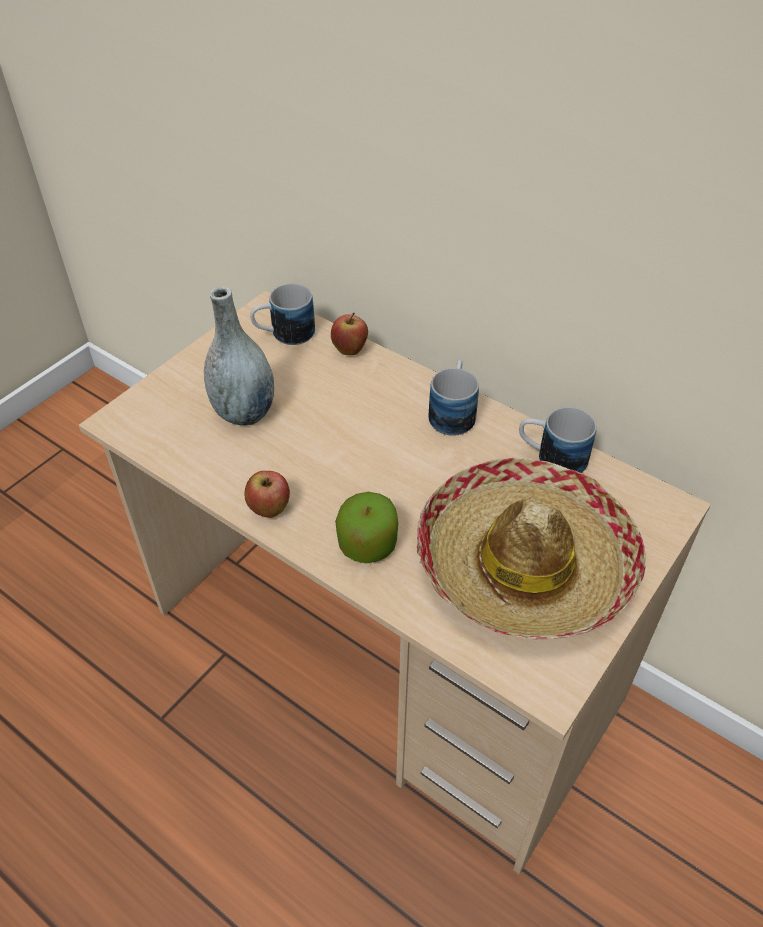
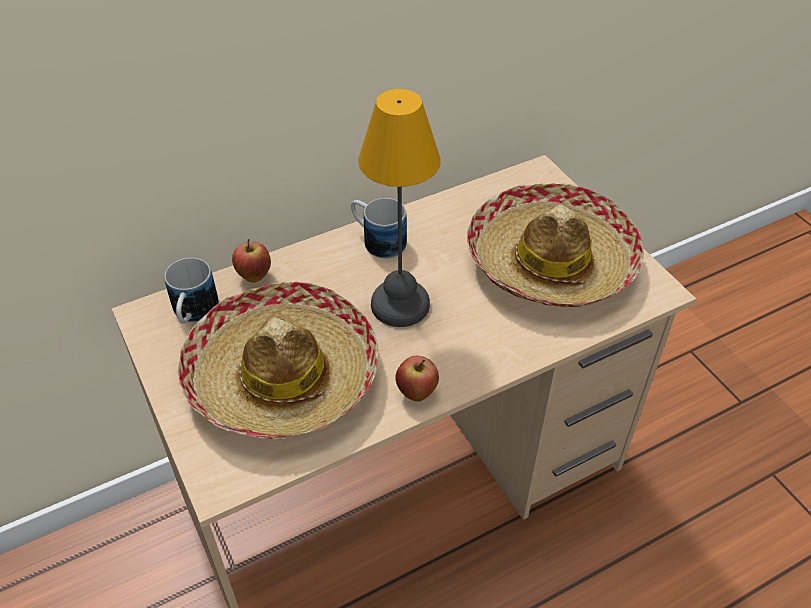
camera: 65 degrees left, 0 degrees up
grey vase [204,286,274,426] -> hat [178,282,378,440]
apple [335,492,398,563] -> none
mug [519,407,596,473] -> none
none -> table lamp [358,89,441,327]

